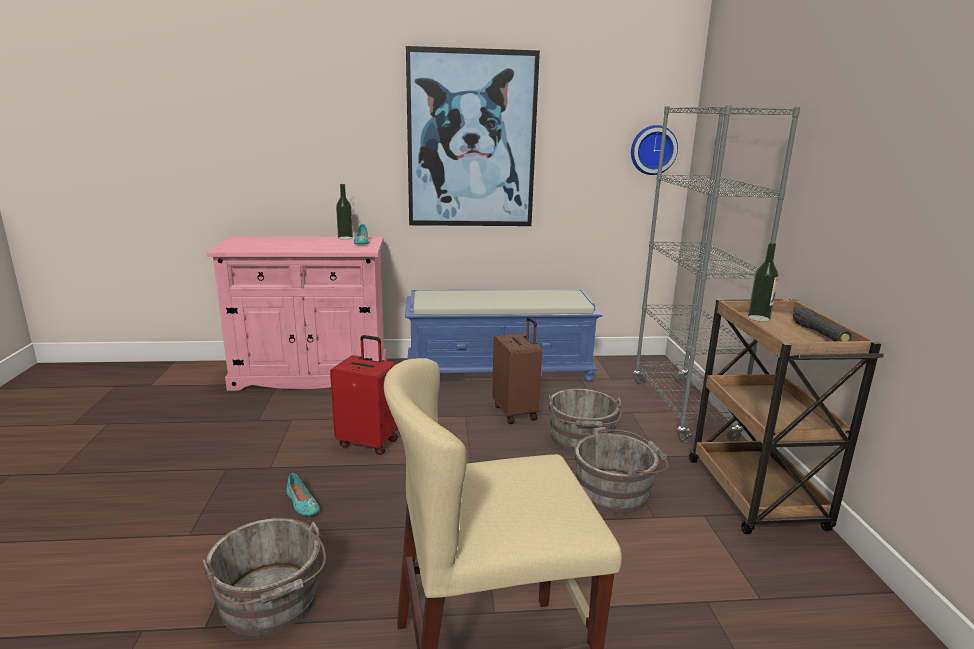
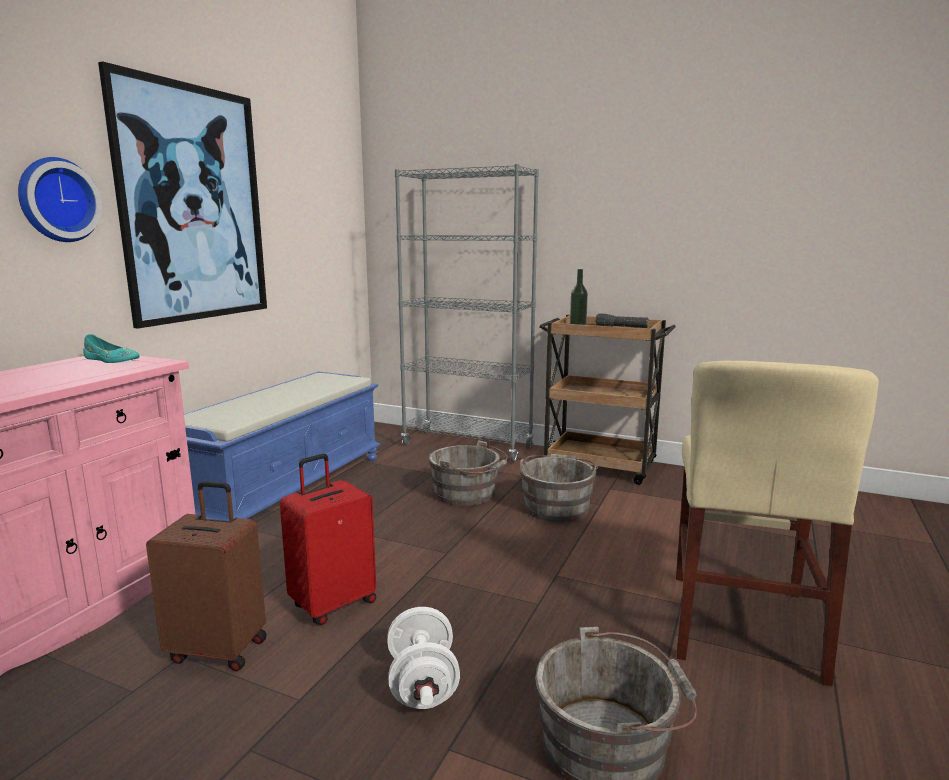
camera: 60 degrees left, 5 degrees down
turquoise shoe [287,473,320,516] -> white dumbbell [387,607,460,709]
bottle [336,184,353,240] -> none
brown suitcase [492,317,542,424] -> brown suitcase moved to [146,481,267,671]
wall clock [631,125,678,175] -> wall clock moved to [18,157,102,242]

